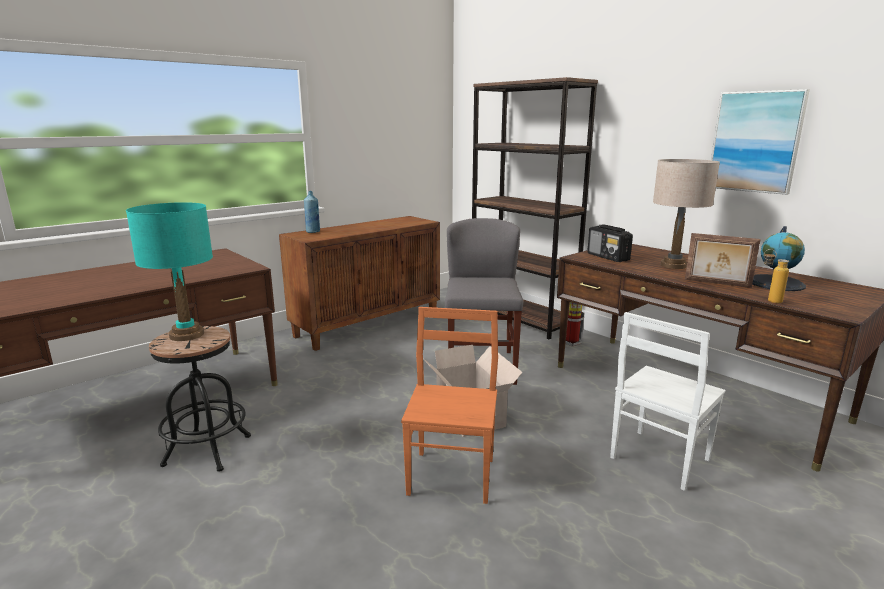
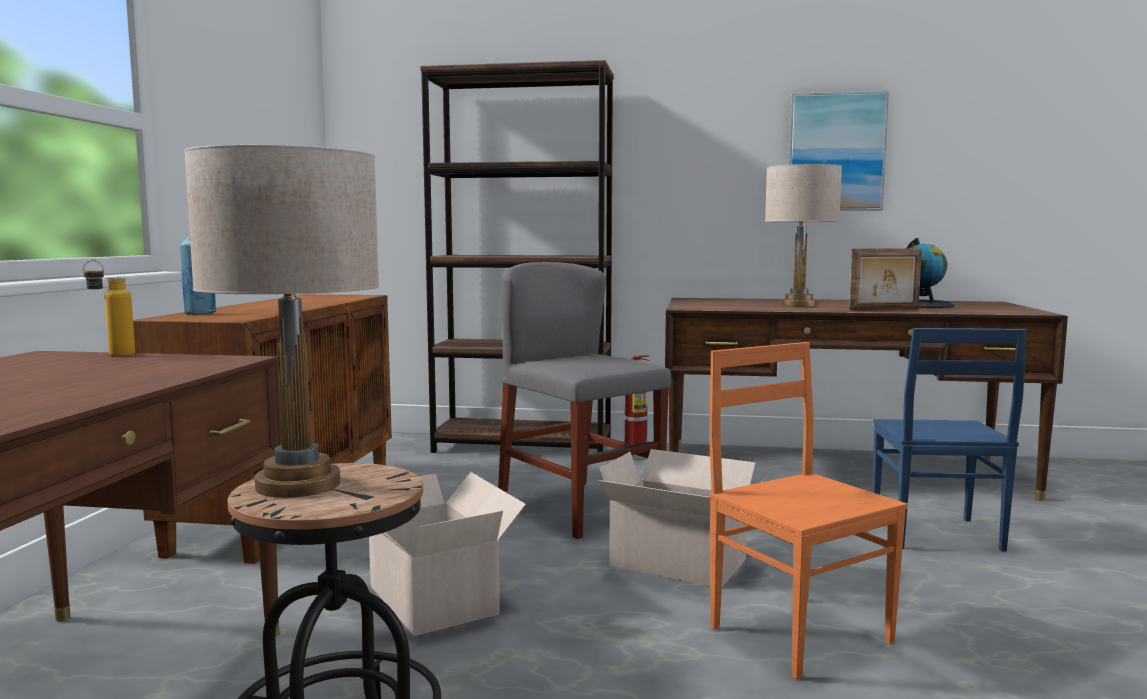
camera: 40 degrees left, 10 degrees down
turquoise table lamp [126,202,213,341] -> beige table lamp [184,145,379,498]
radio [587,224,633,262] -> none
white chair [610,312,726,491] -> blue chair [873,328,1027,552]
bottle [764,249,789,304] -> bottle moved to [83,260,135,357]
none -> cardboard box [369,472,526,636]

